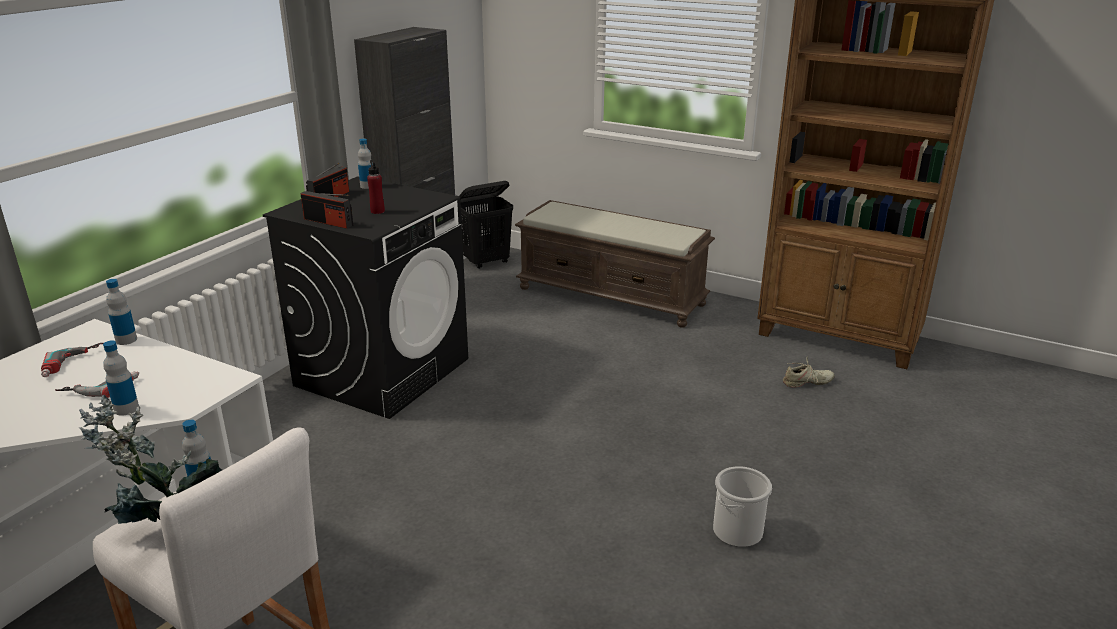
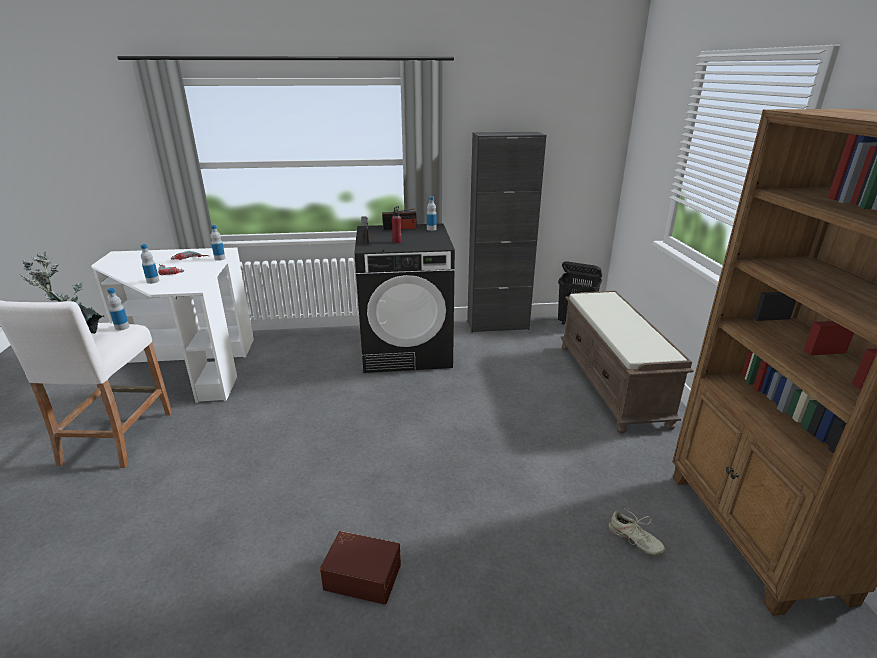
camera: 55 degrees right, 0 degrees up
bucket [713,466,772,547] -> brown storage box [320,531,401,605]

